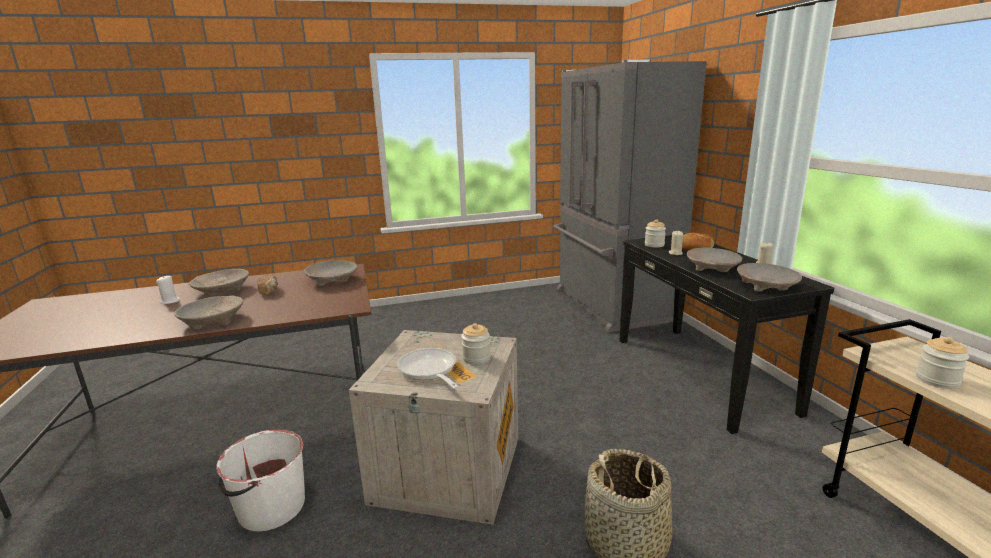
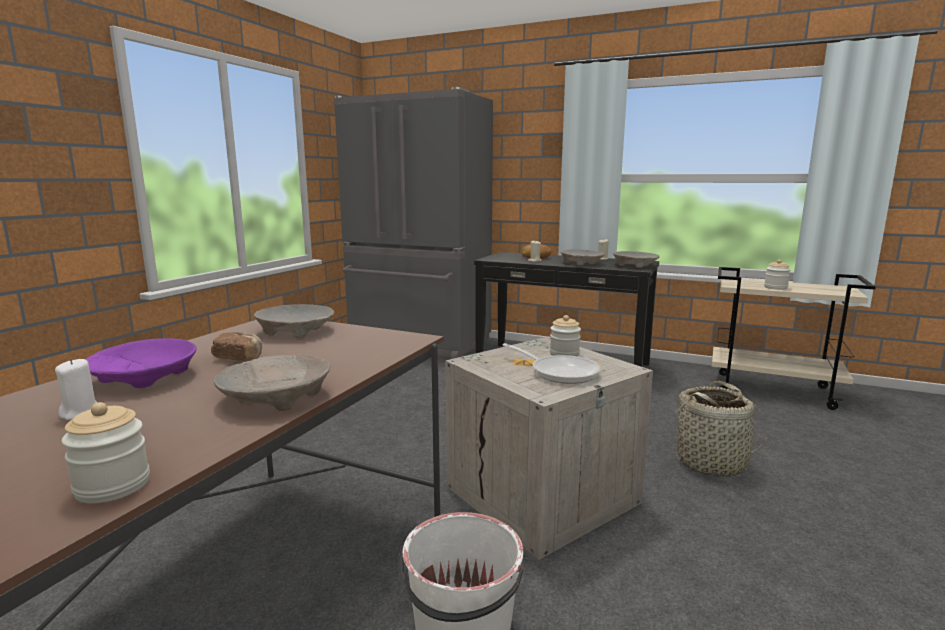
camera: 50 degrees left, 5 degrees down
beige bowl [189,269,249,296] -> purple bowl [85,338,197,388]
frying pan [397,348,458,389] -> frying pan turned 150 degrees counterclockwise [503,343,601,384]
jar [645,219,666,247] -> jar moved to [62,402,150,504]

